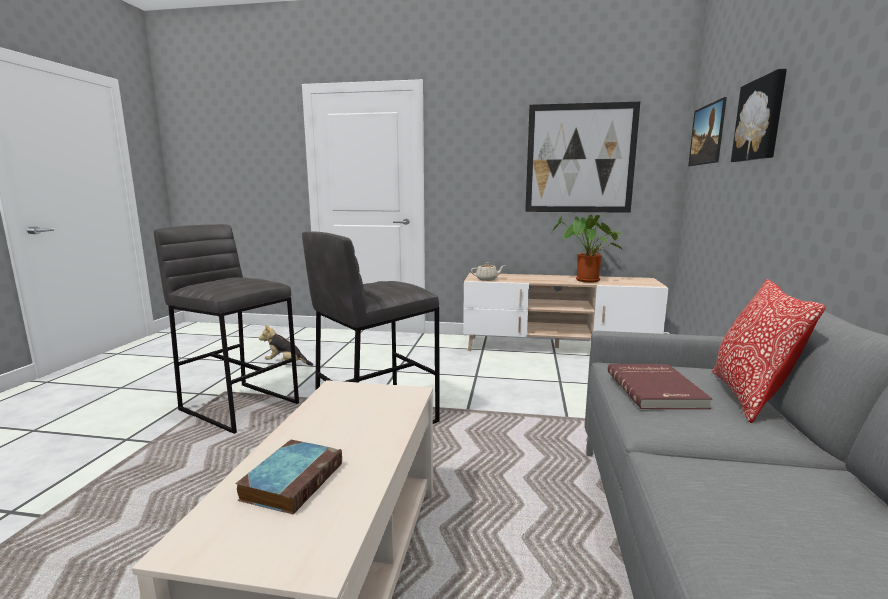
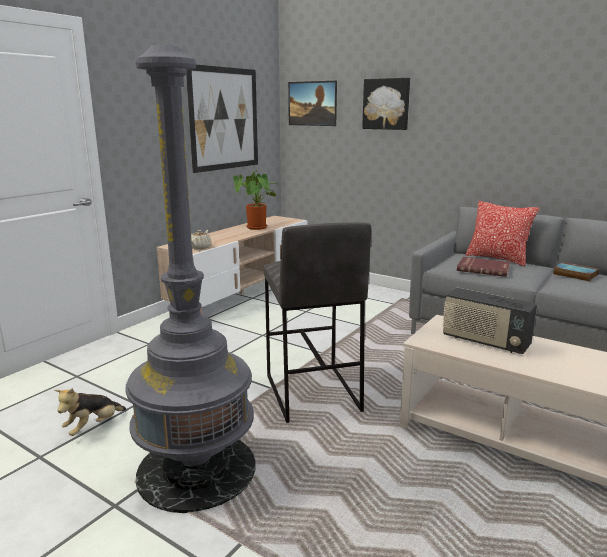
camera: 65 degrees left, 5 degrees up
grey stool [154,224,299,434] -> grey floor lamp [125,45,256,513]
book [235,440,342,515] -> book moved to [554,262,599,282]
none -> radio [442,288,537,354]

